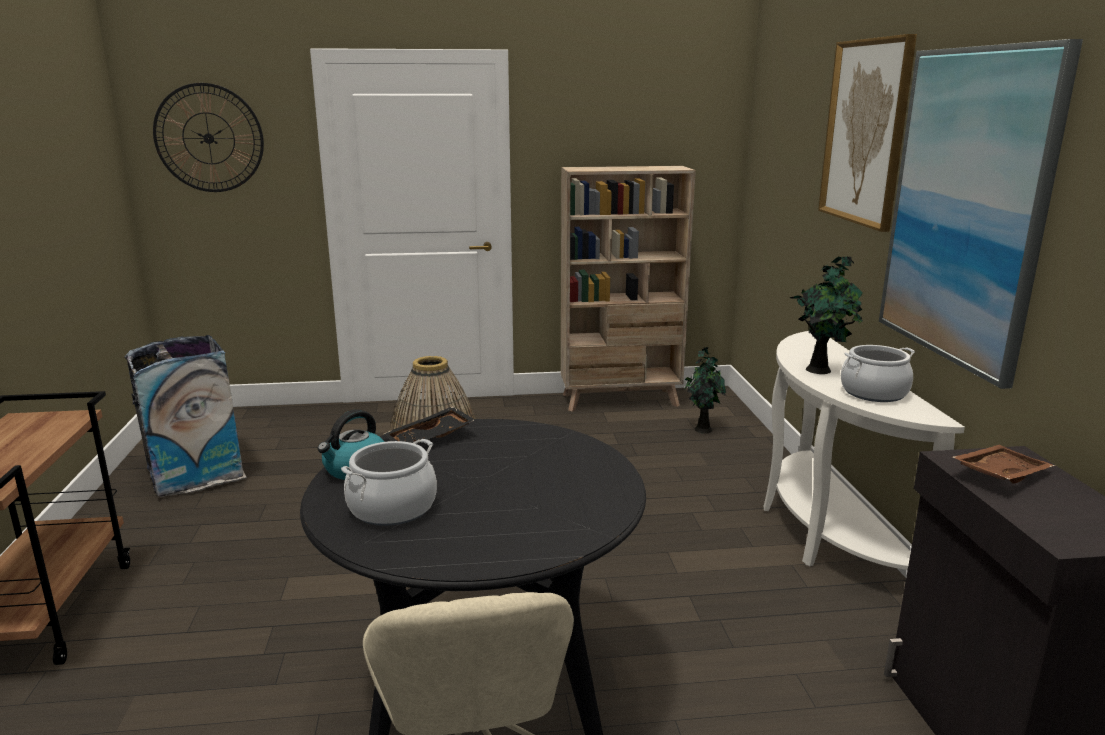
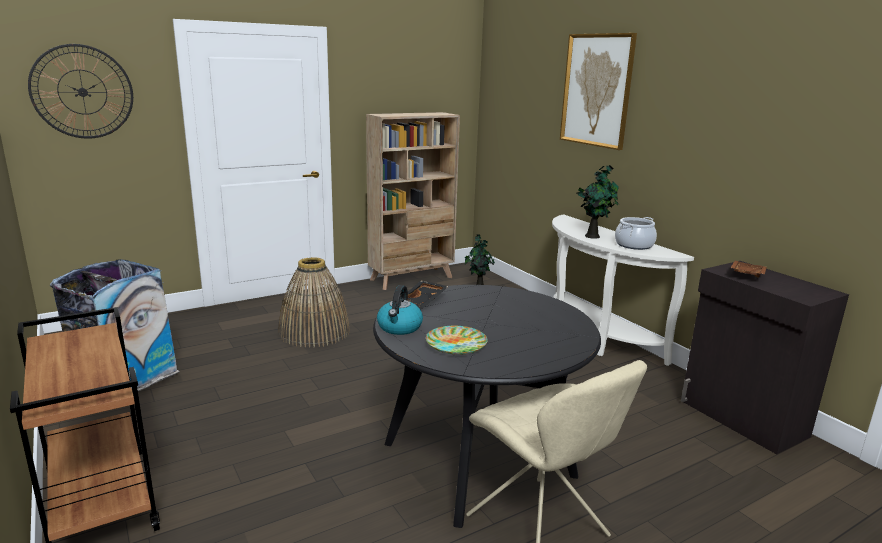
camera: 25 degrees left, 0 degrees up
cooking pot [341,439,437,526] -> plate [426,325,488,355]
picture [879,39,1083,389] -> none

